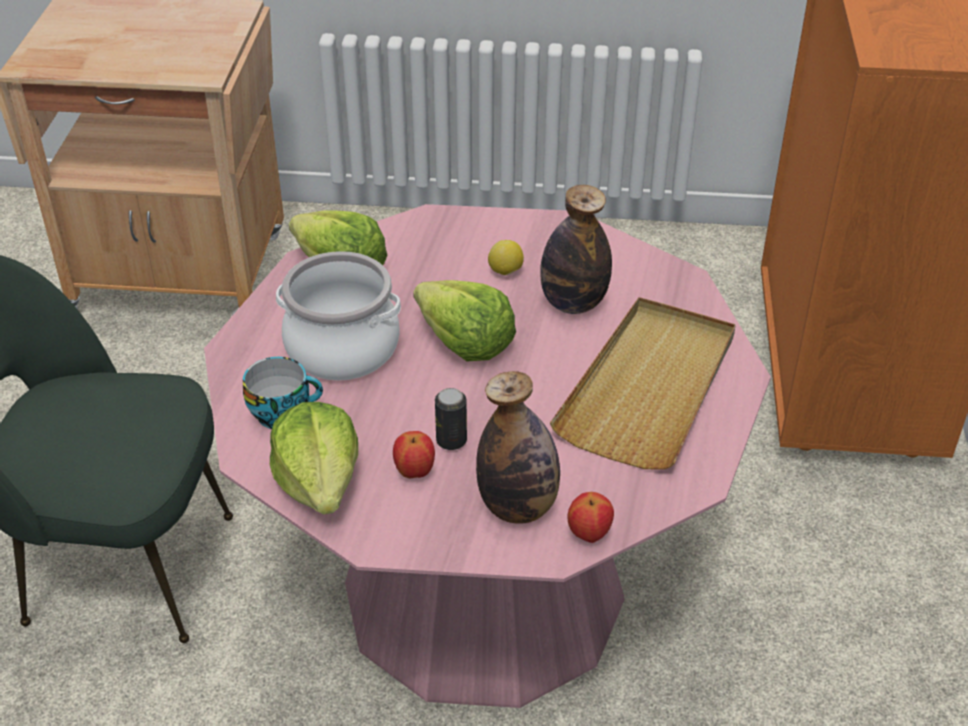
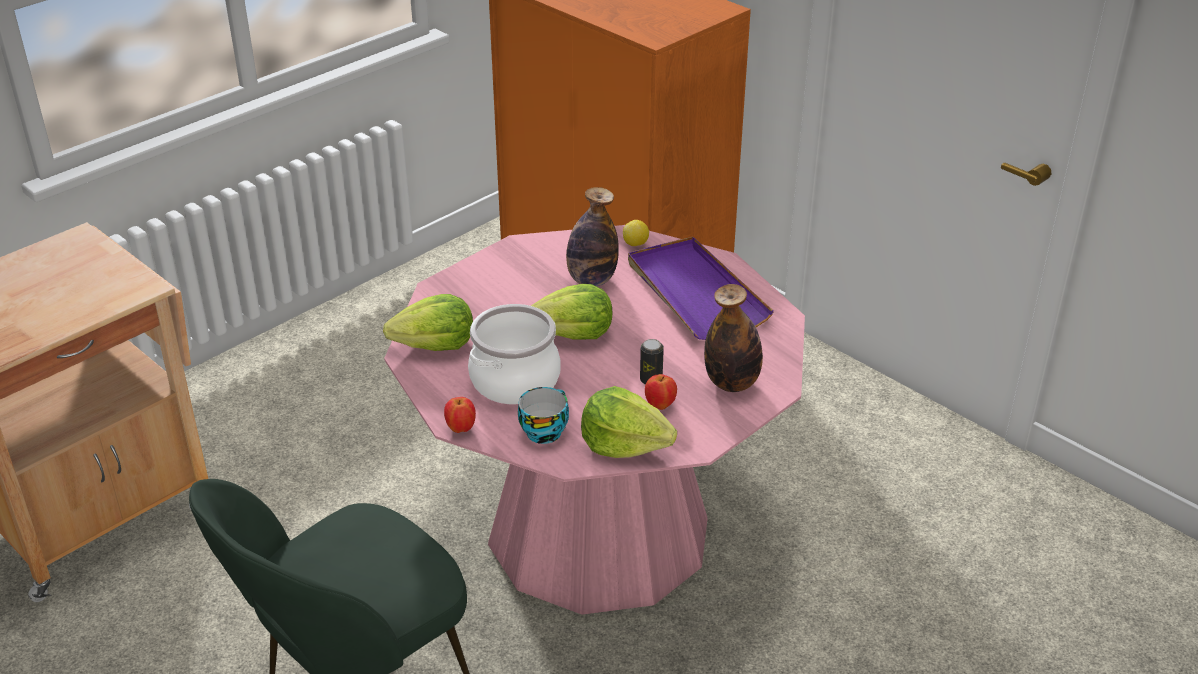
camera: 50 degrees left, 5 degrees down
lemon [488,240,524,275] -> lemon moved to [623,220,649,246]
beige tray [550,297,736,470] -> purple tray [628,237,774,340]
apple [567,492,614,543] -> apple moved to [444,397,476,433]

